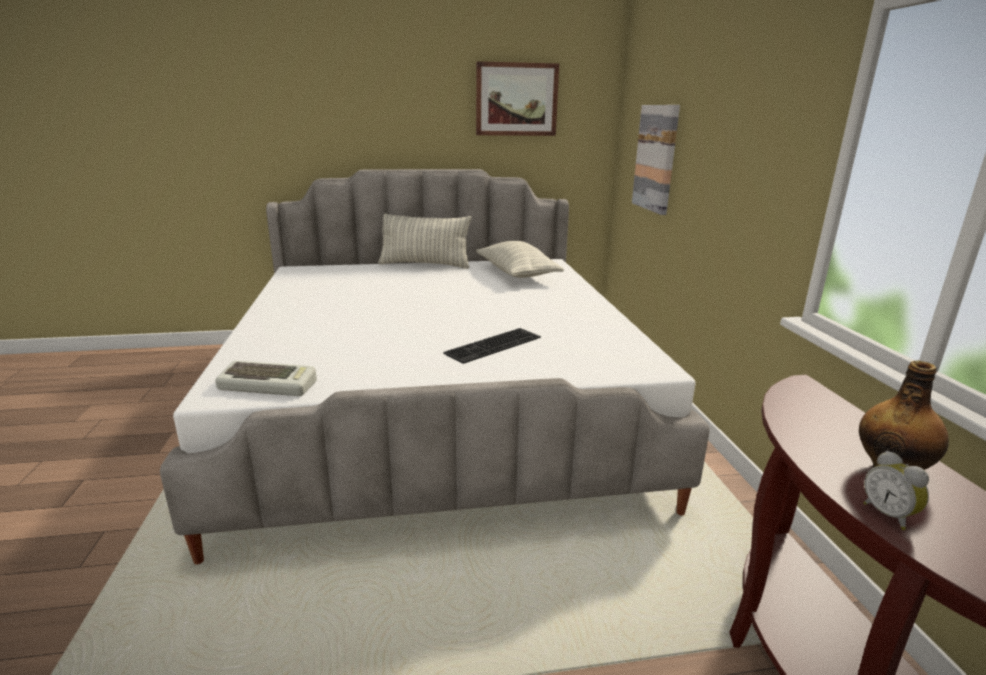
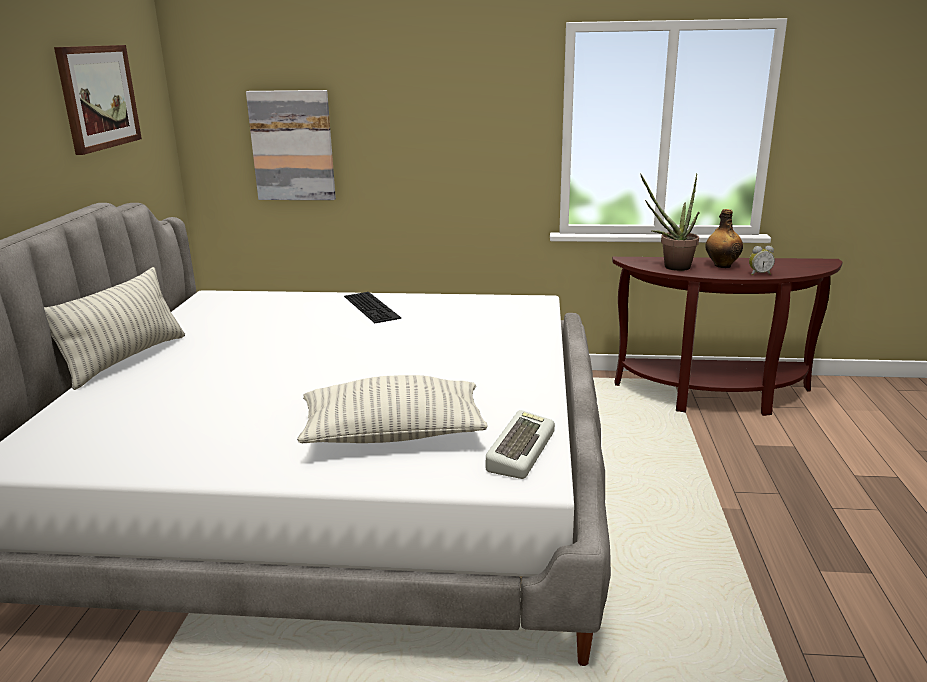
camera: 75 degrees left, 0 degrees up
keyboard [443,328,541,364] -> keyboard moved to [344,292,401,323]
pillow [476,241,564,278] -> pillow moved to [297,375,488,443]
none -> potted plant [641,173,700,271]

